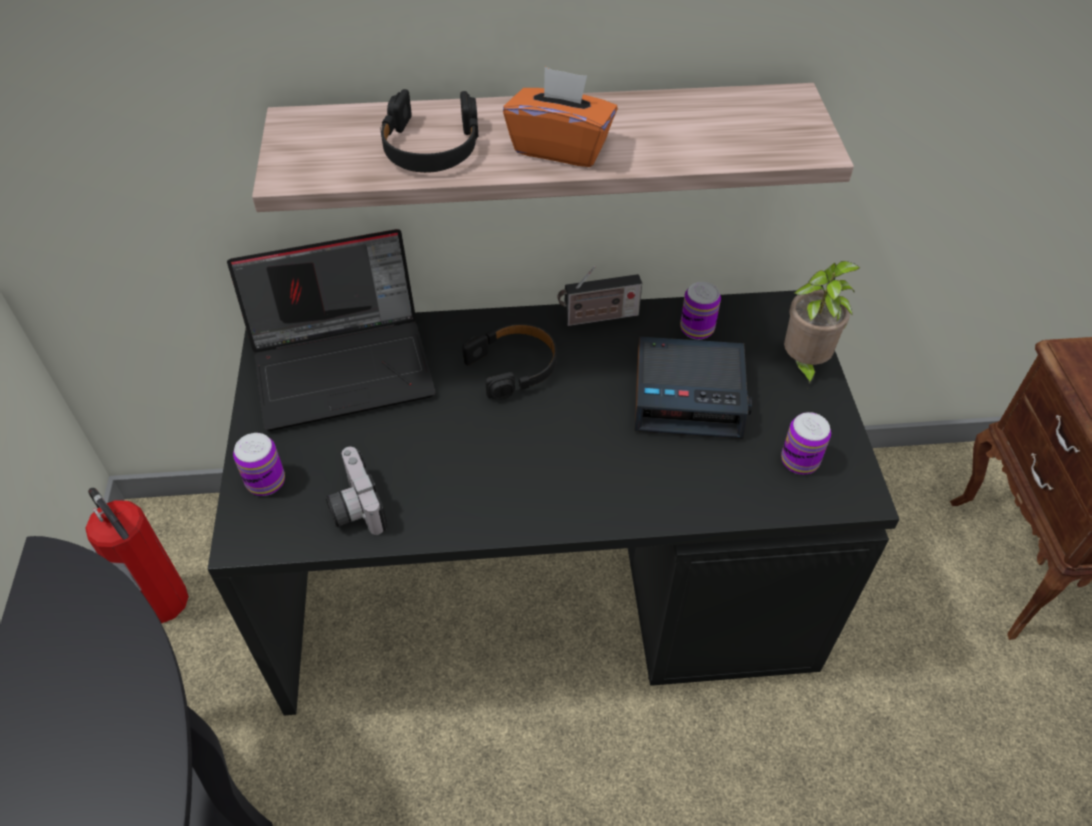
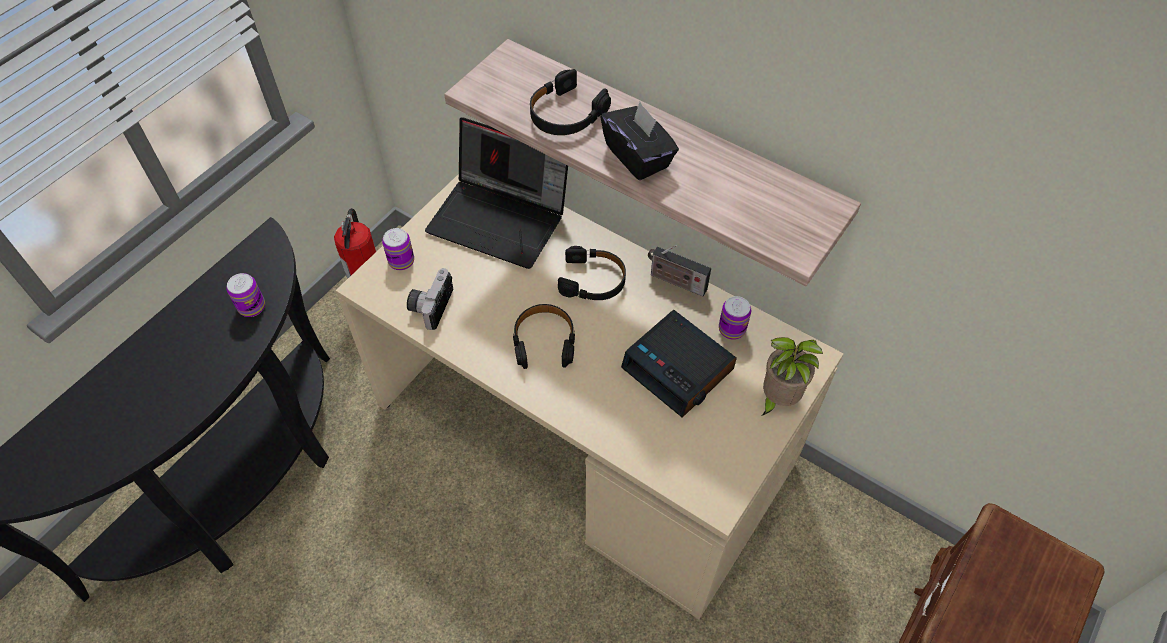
camera: 40 degrees right, 5 degrees up
black desk [207,290,899,716] -> beige desk [335,174,844,619]
orange tissue box [503,67,618,167] -> black tissue box [601,102,679,180]
can [781,412,831,475] -> can moved to [226,273,265,317]
none -> black headphones [513,304,575,369]

